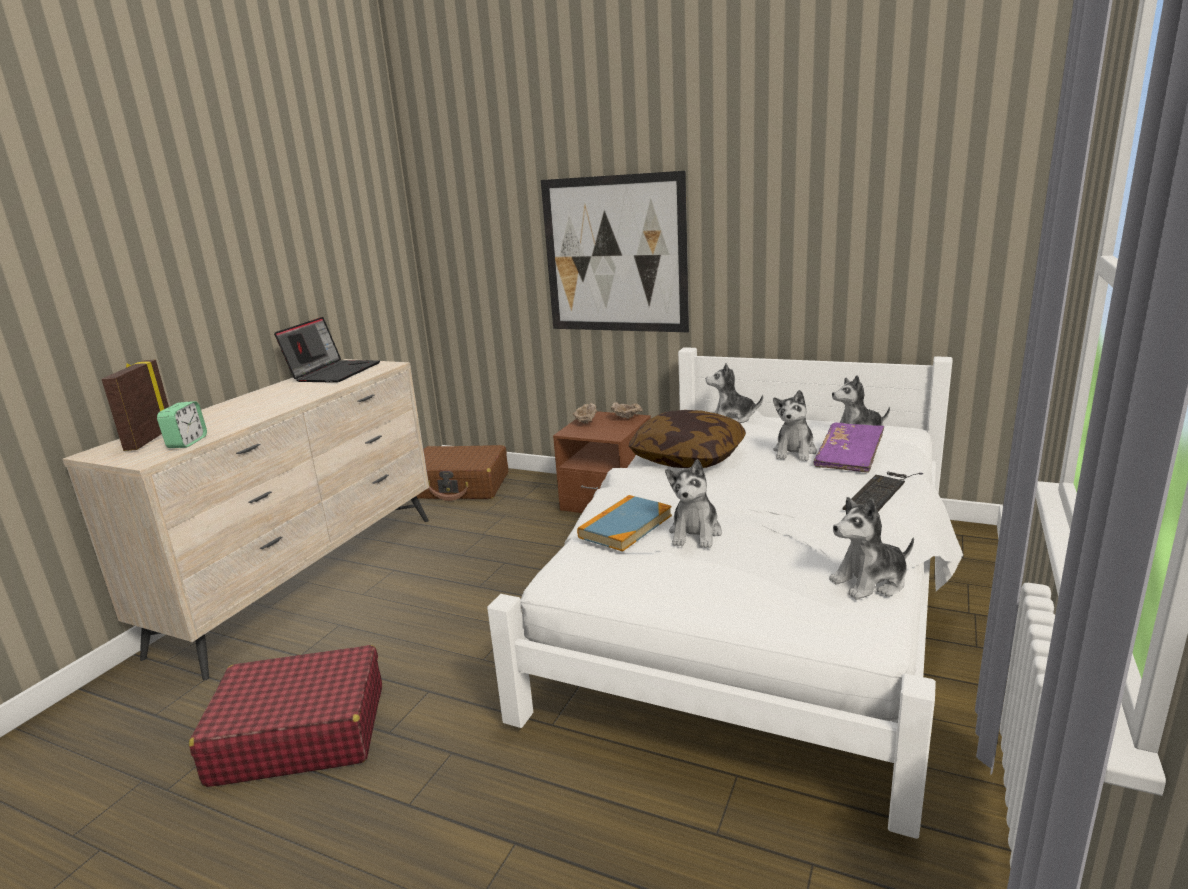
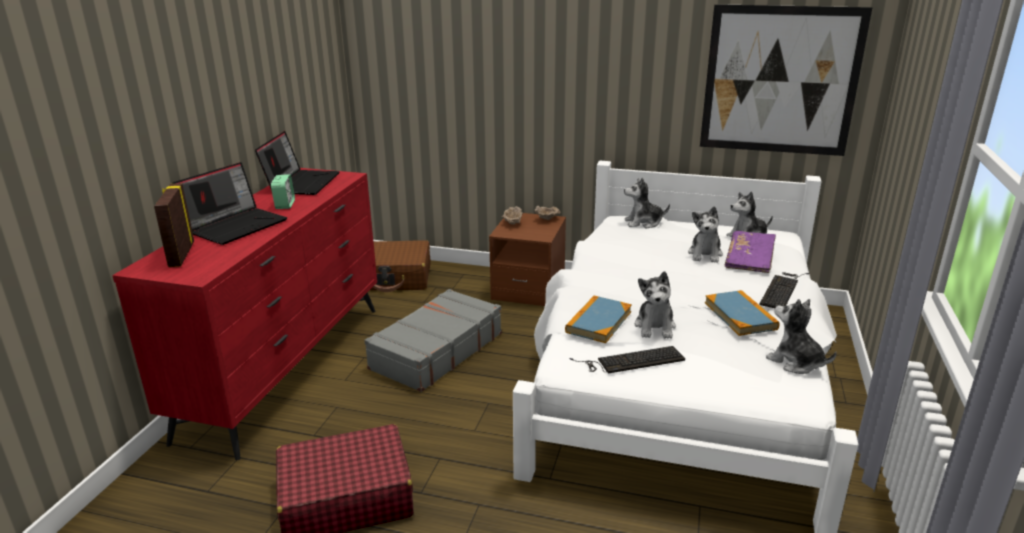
camera: 10 degrees left, 5 degrees up
beige dresser [62,359,429,681] -> red dresser [112,168,377,460]
alarm clock [157,401,207,448] -> alarm clock moved to [271,174,295,209]
picture [541,171,689,332] -> picture moved to [700,4,872,156]
pillow [629,410,746,468] -> none
plush toy [829,497,914,600] -> plush toy turned 75 degrees clockwise [766,299,837,374]
none -> laptop [172,162,287,245]
none -> grey suitcase [364,289,502,392]
none -> keyboard [569,346,685,373]
none -> book [705,290,779,336]

